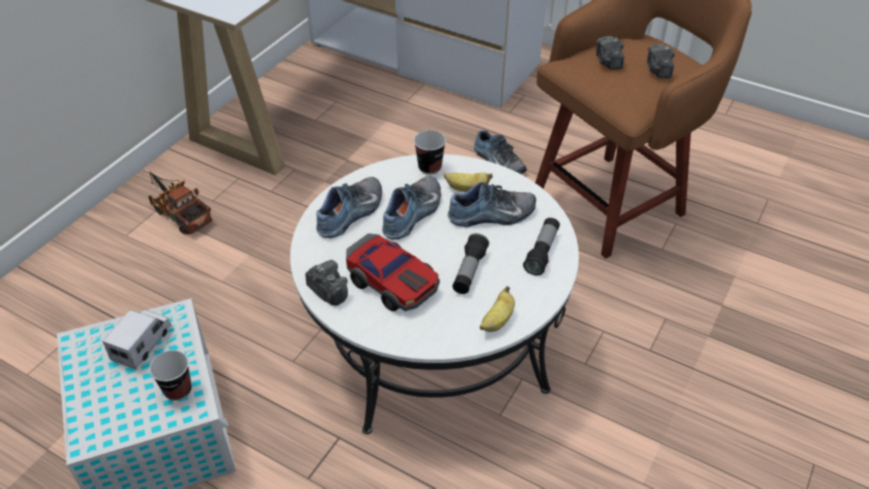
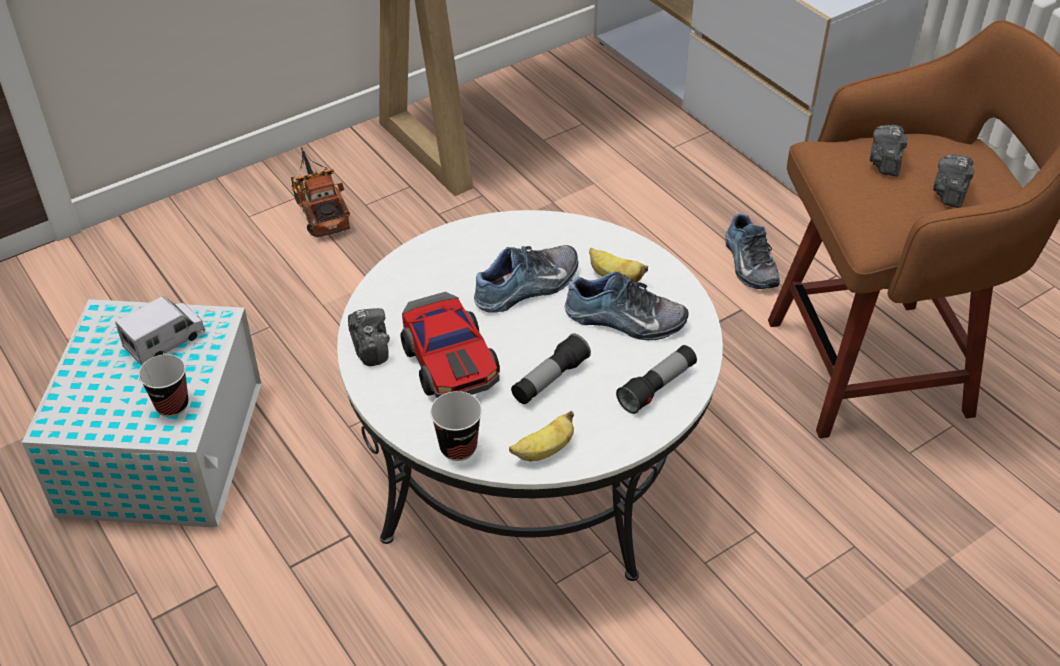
camera: 25 degrees right, 0 degrees up
shoe [316,177,382,238] -> none
cup [414,130,446,175] -> cup moved to [430,391,482,461]

